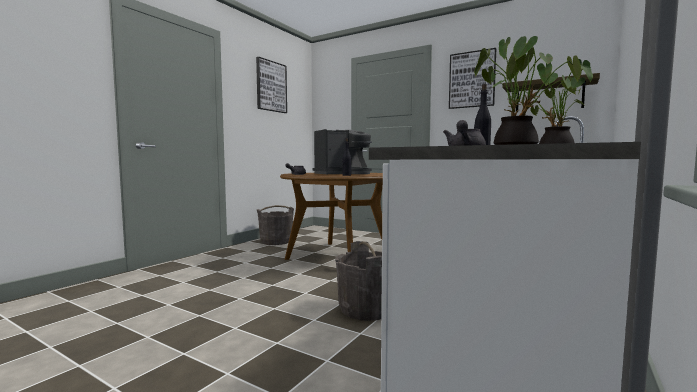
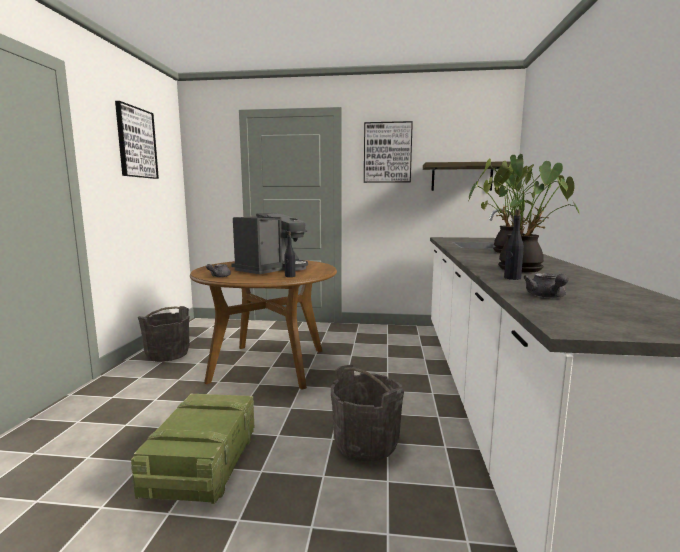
camera: 25 degrees left, 5 degrees up
none -> crate [131,394,254,504]

